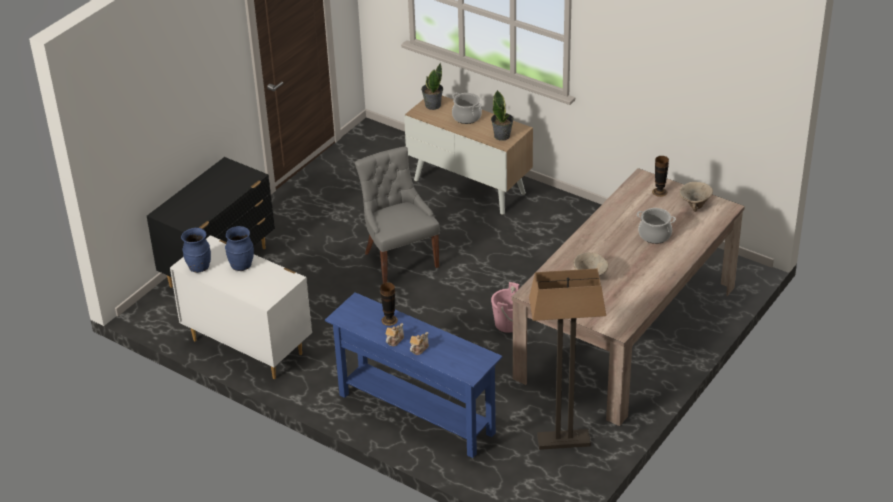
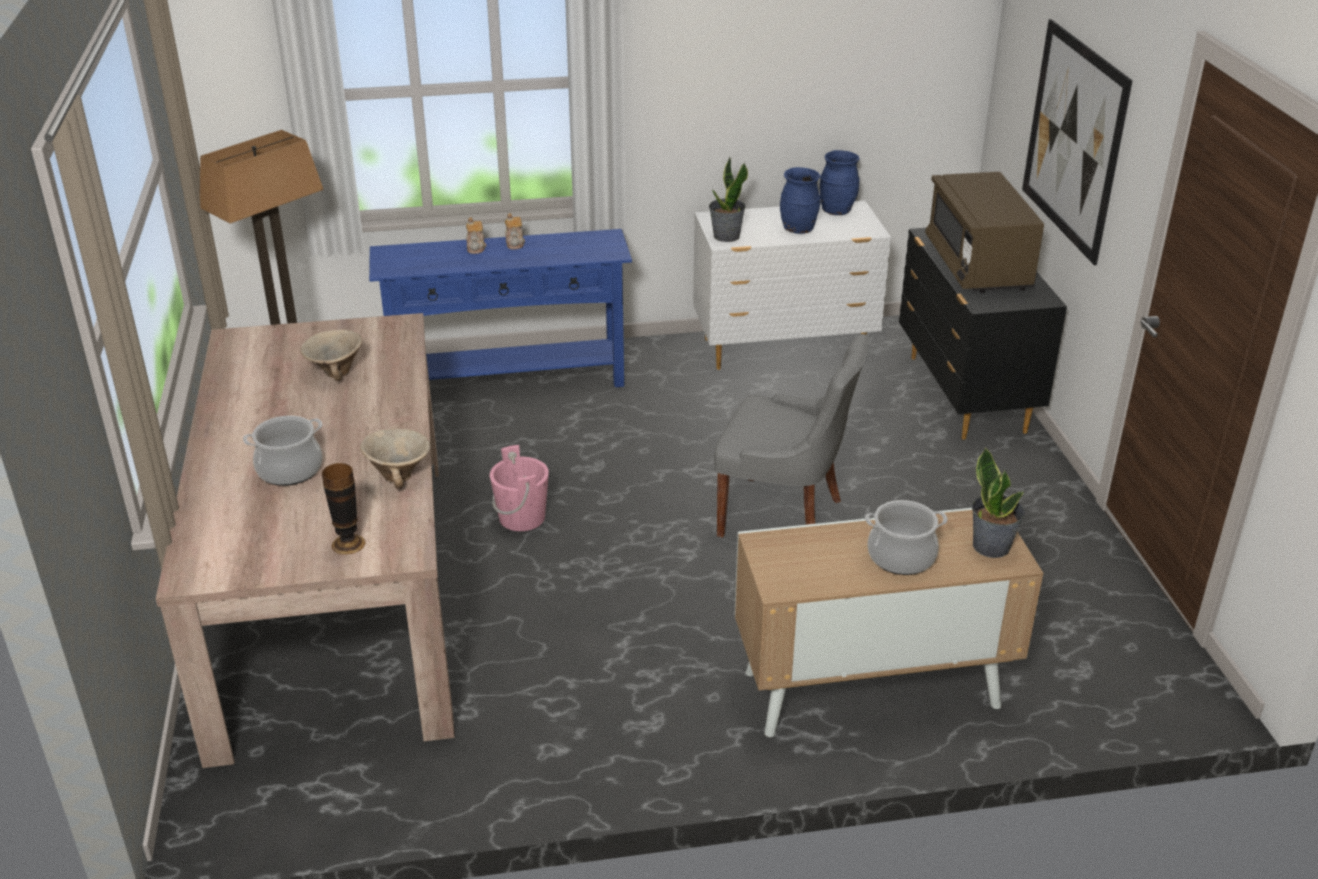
camera: 135 degrees right, 5 degrees down
vase [380,282,398,326] -> none
potted plant [491,90,514,141] -> potted plant moved to [709,156,748,242]
beige bowl [679,182,713,212] -> beige bowl moved to [360,428,430,489]
none -> brown microwave [925,172,1044,293]
none -> picture [1022,19,1133,265]

